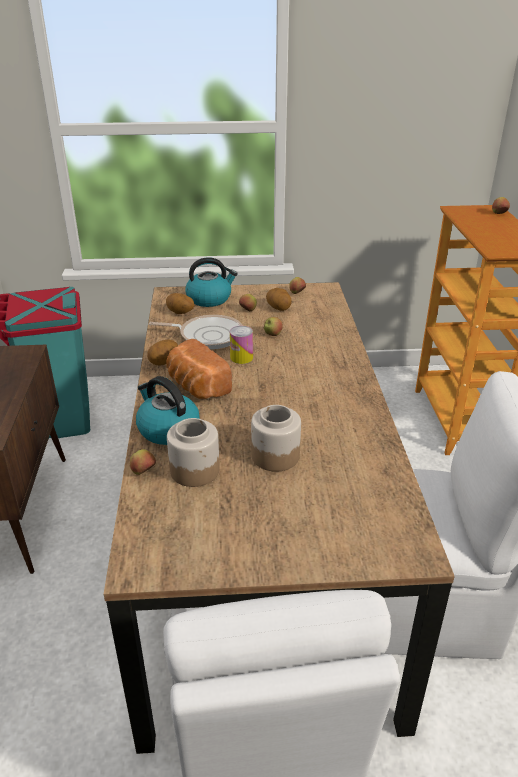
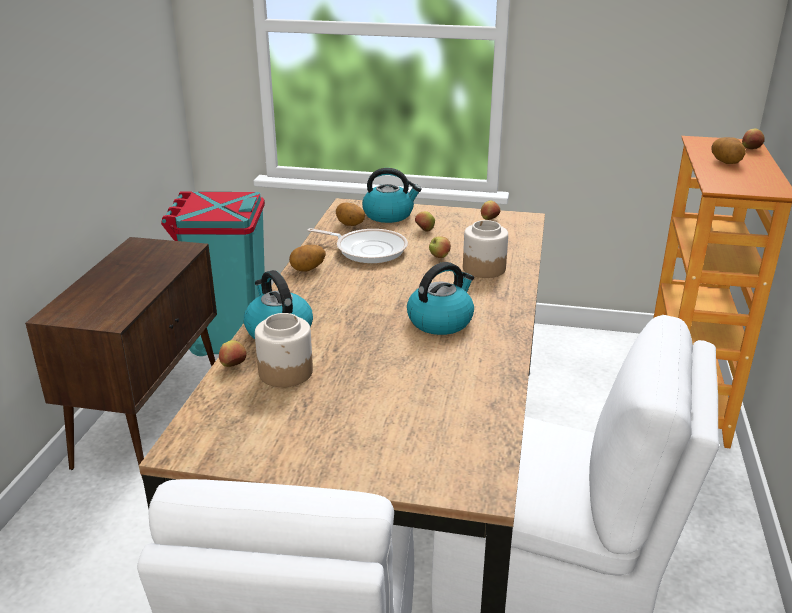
camera: 15 degrees right, 5 degrees down
bread [166,339,232,399] -> none
can [230,326,253,364] -> none
jar [251,405,301,472] -> jar moved to [463,220,508,278]
potato [266,288,292,311] -> potato moved to [711,137,746,164]
none -> kettle [407,262,474,335]

